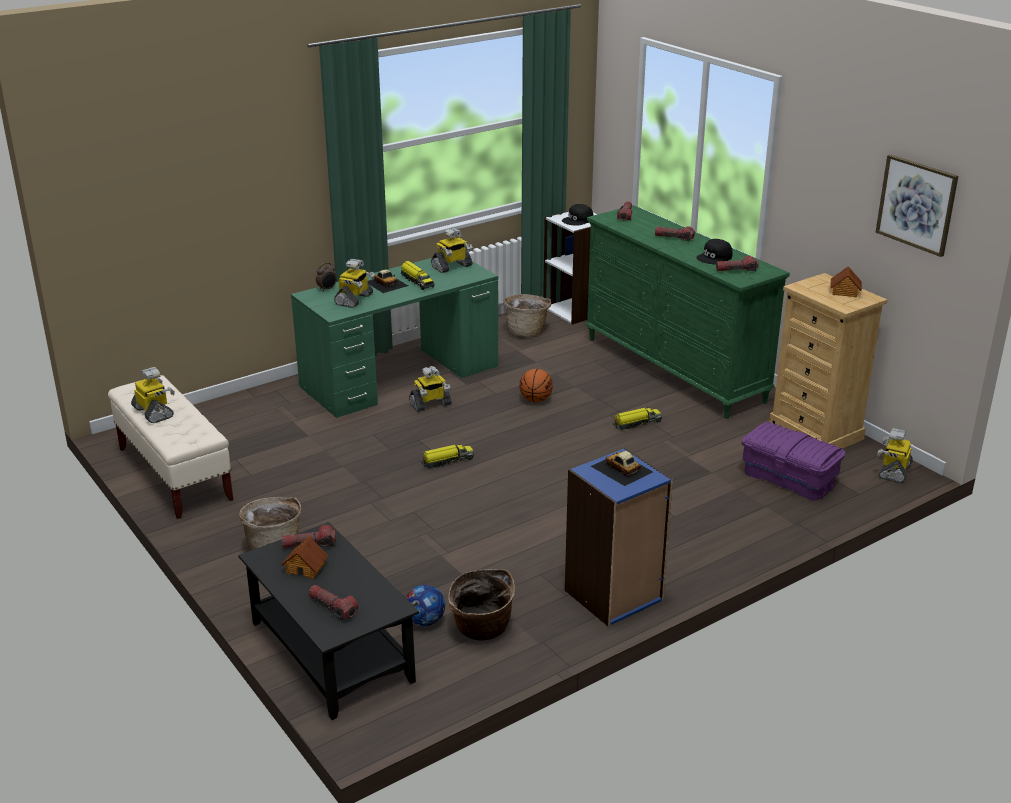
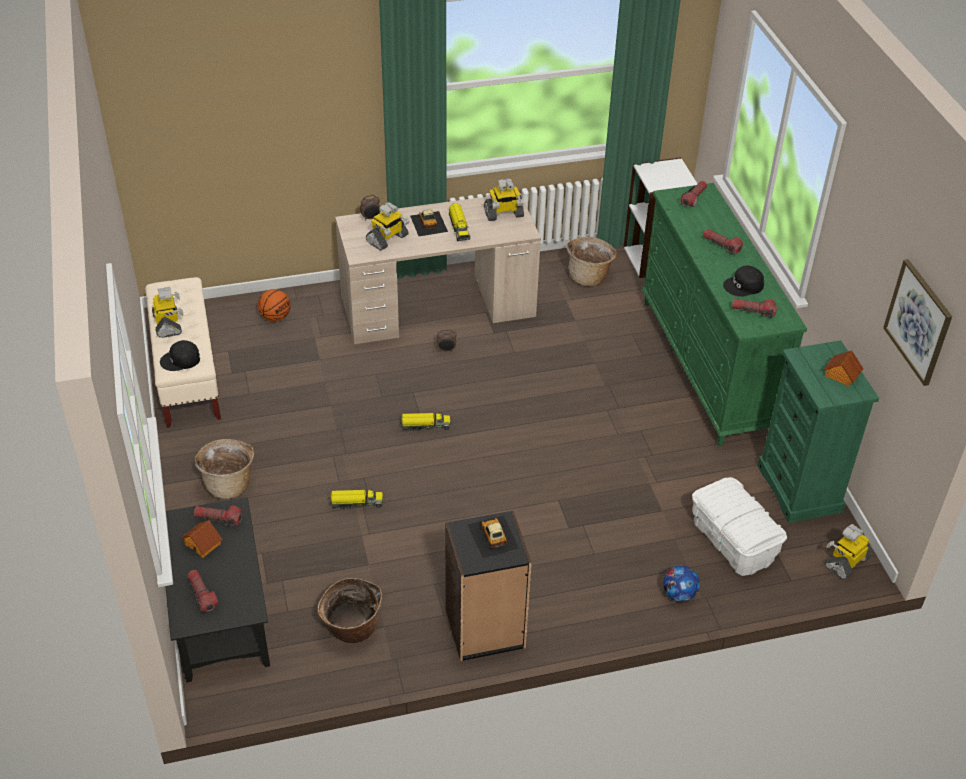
camera: 20 degrees right, 15 degrees up
green desk [291,258,498,418] -> beige desk [335,192,541,344]
football [406,585,445,626] -> football moved to [663,565,700,602]
toy robot [409,366,452,412] -> alarm clock [436,329,457,352]
basketball [519,369,553,402] -> basketball moved to [258,289,291,322]
black cap [562,204,593,226] -> black cap moved to [160,340,200,371]
blue bookcase [565,448,673,627] -> black bookcase [445,511,532,661]
toy truck [613,407,662,430] -> toy truck moved to [329,490,383,509]
purple storage box [742,422,845,501] -> white storage box [692,477,787,576]
beige dresser [769,273,887,449] -> green dresser [757,340,879,523]

